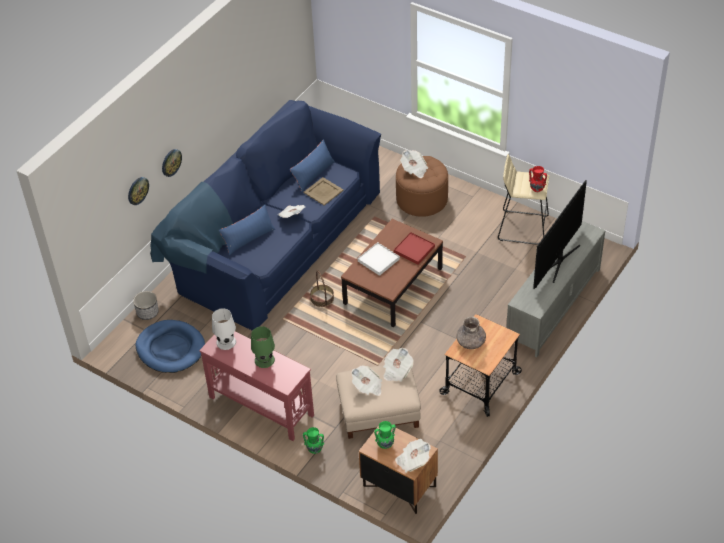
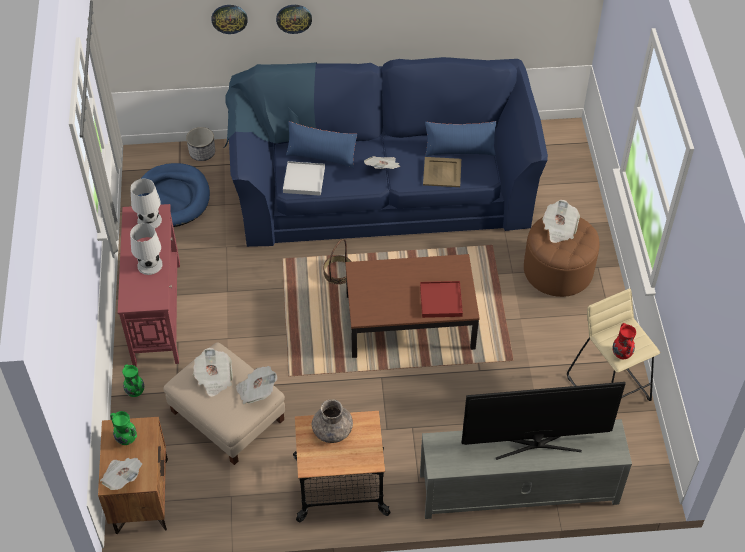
camera: 50 degrees right, 5 degrees up
green table lamp [251,326,275,368] -> white table lamp [130,223,163,275]
white tray [358,242,400,276] -> white tray moved to [283,161,325,196]

